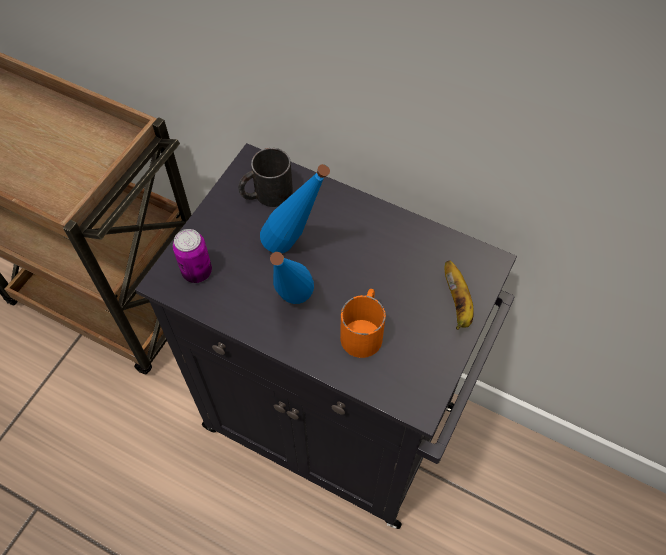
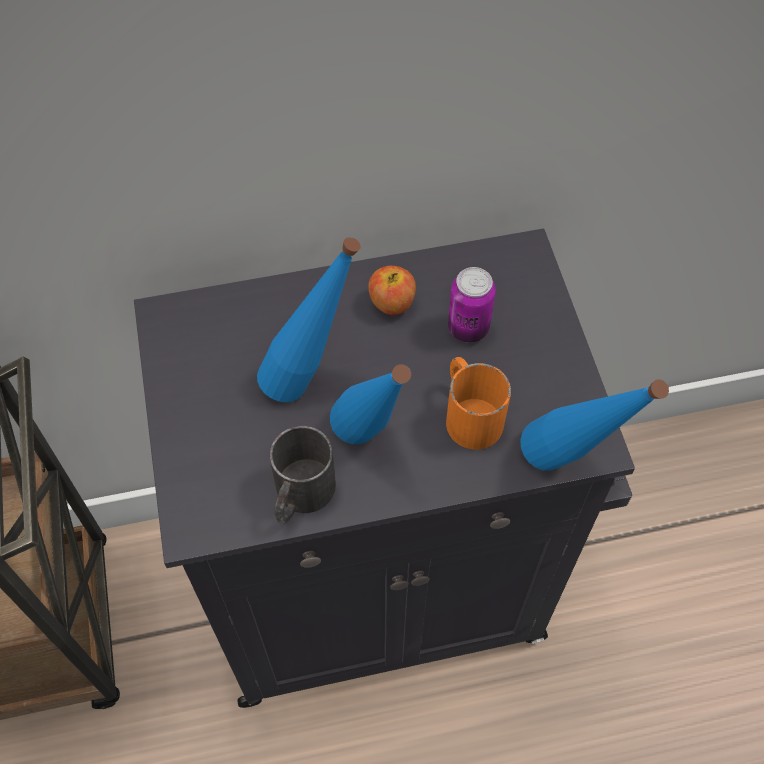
camera: 40 degrees left, 0 degrees up
can [173,229,212,283] -> can moved to [448,267,496,343]
black mug [238,148,293,207] -> black mug moved to [270,426,336,524]
banana [445,260,474,330] -> none
none -> apple [368,266,416,315]
none -> blue bottle [520,379,669,471]

